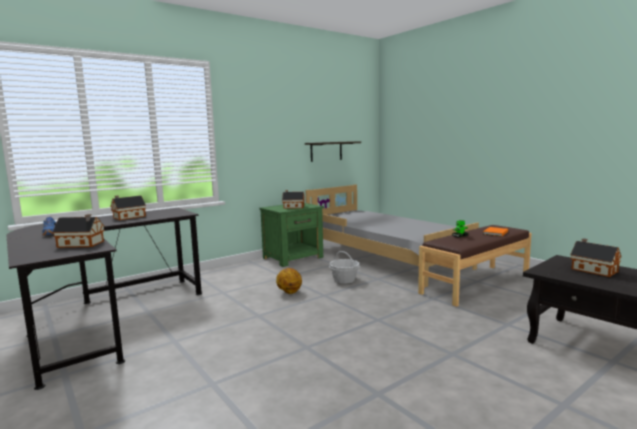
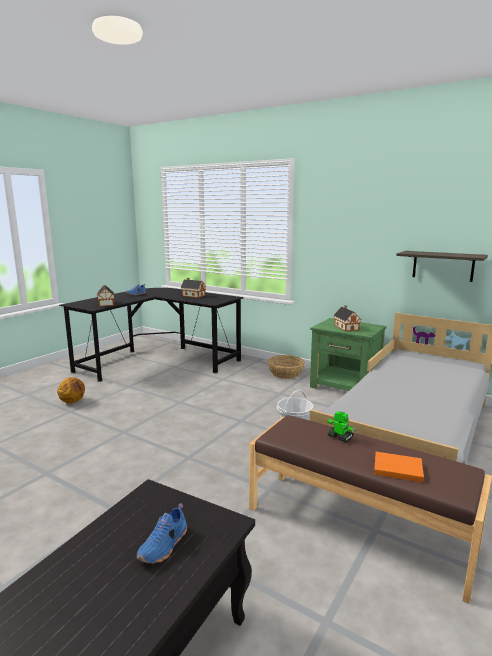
camera: 70 degrees right, 5 degrees up
basketball [276,268,302,294] -> basketball moved to [57,377,85,403]
toy house [570,238,622,277] -> blue shoe [137,503,187,564]
none -> basket [268,355,305,379]

